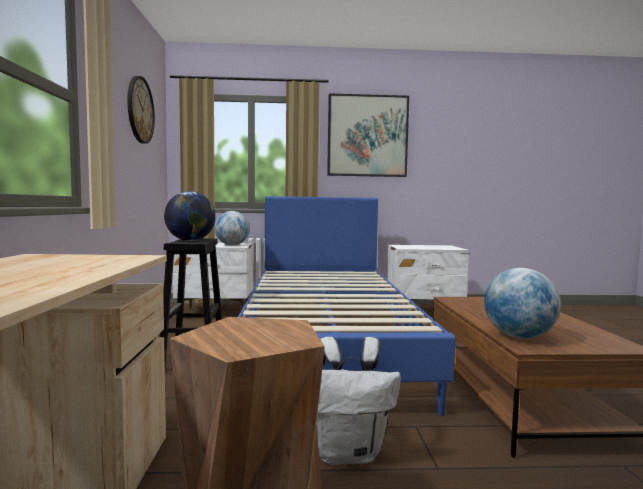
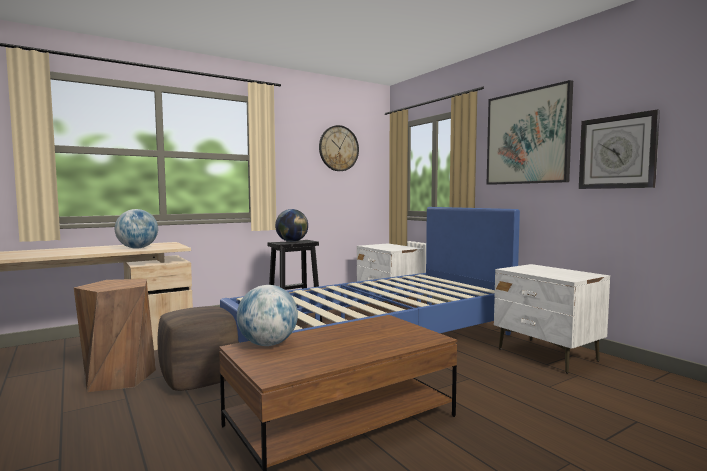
camera: 60 degrees right, 0 degrees up
globe [215,211,250,245] -> globe moved to [115,209,158,249]
white backpack [316,337,401,465] -> brown ottoman [158,306,239,391]
none -> wall clock [579,109,660,189]

